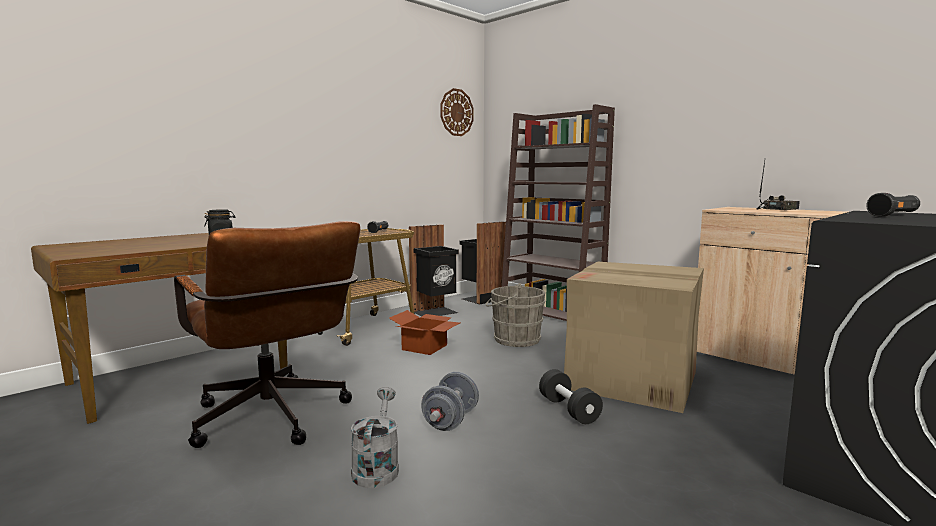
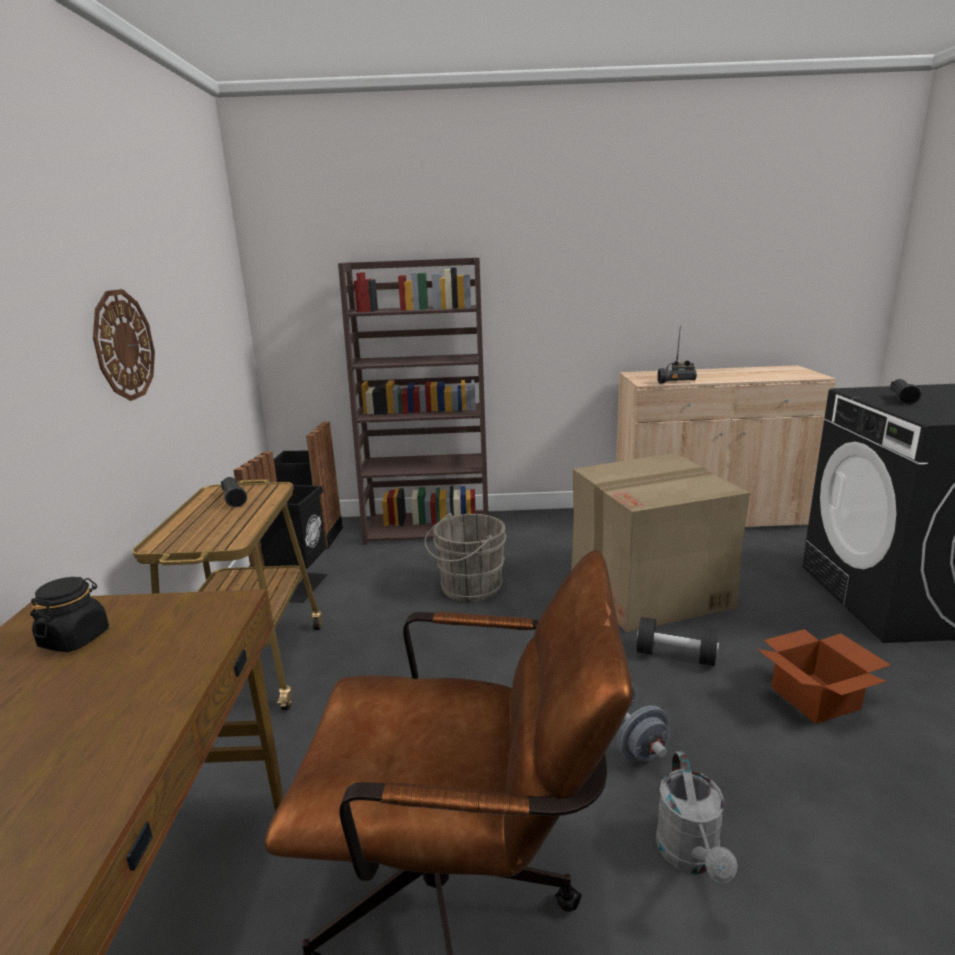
camera: 45 degrees left, 10 degrees up
grey watering can [351,387,399,488] -> grey watering can turned 135 degrees counterclockwise [656,751,738,883]
cardboard box [389,310,460,355] -> cardboard box moved to [757,629,890,724]
wall clock [440,88,474,136] -> wall clock moved to [93,289,155,401]
none -> black flashlight [657,368,697,384]

